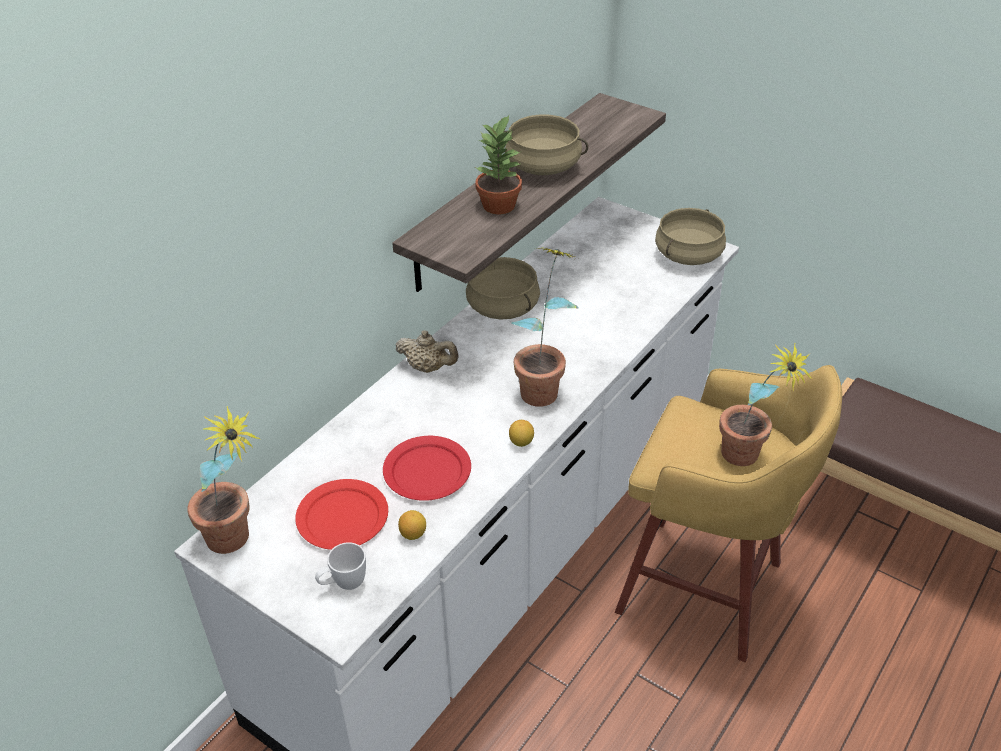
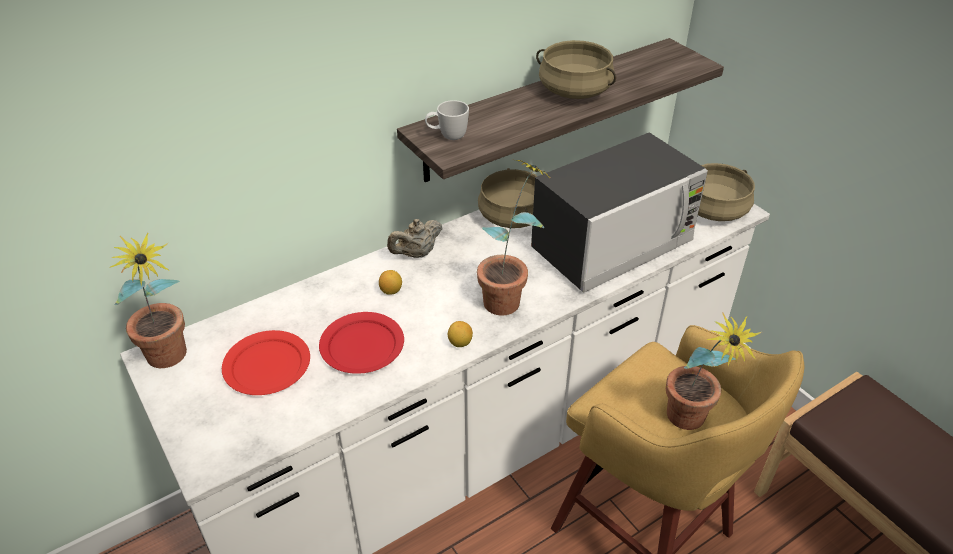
camera: 20 degrees right, 0 degrees up
white mug [315,542,366,590] -> white mug moved to [425,100,469,140]
beige teapot [396,330,459,373] -> beige teapot turned 105 degrees clockwise [387,219,442,258]
lemon [398,510,426,540] -> lemon moved to [379,270,402,295]
potted plant [475,115,522,214] -> none
none -> microwave [531,132,708,292]

